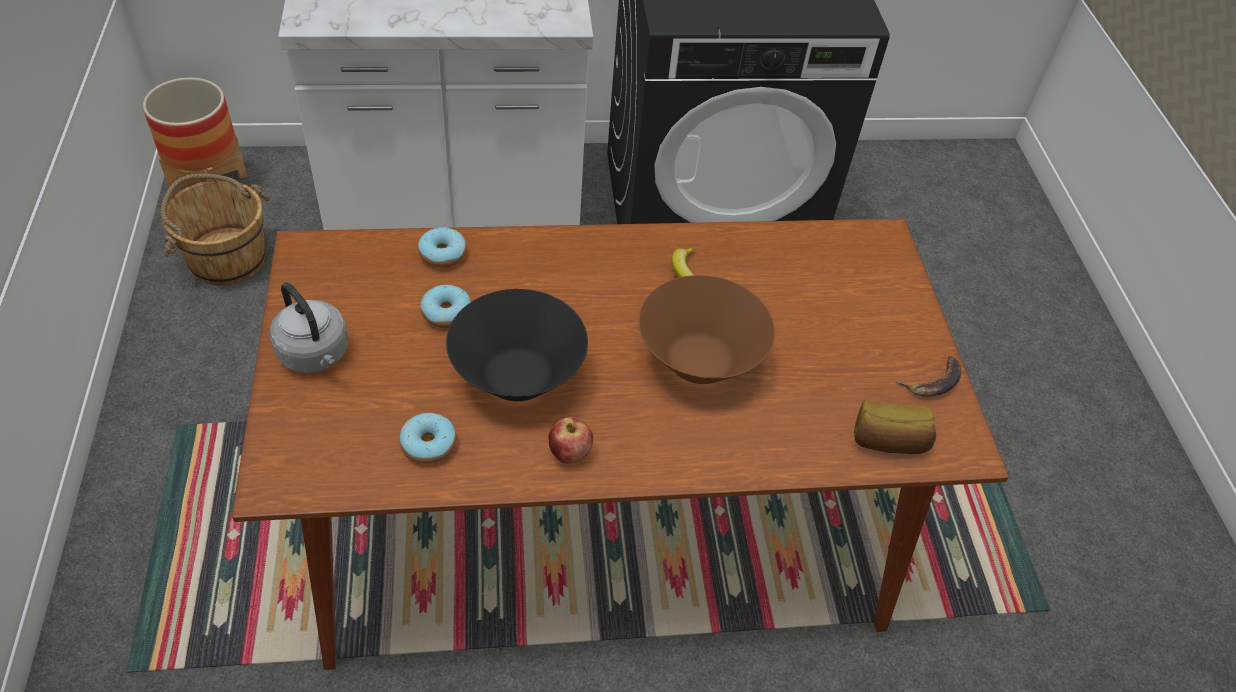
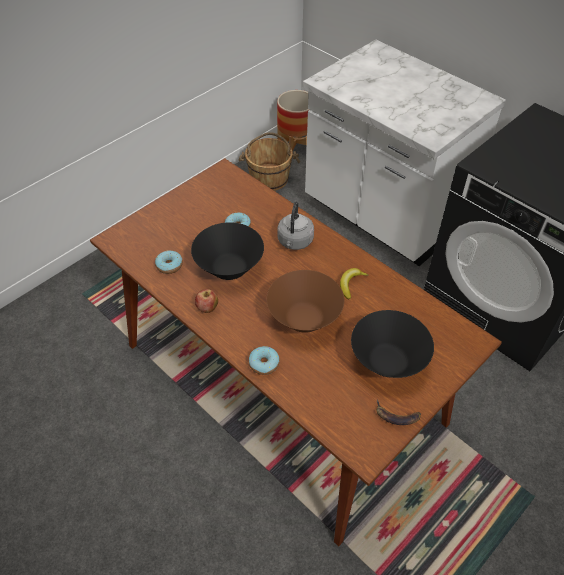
camera: 55 degrees right, 0 degrees up
grey kettle [270,282,348,373] -> grey kettle moved to [278,201,314,250]
donut [418,227,467,268] -> donut moved to [249,346,280,375]
bread [854,400,936,454] -> none
none -> black bowl [351,310,434,378]

